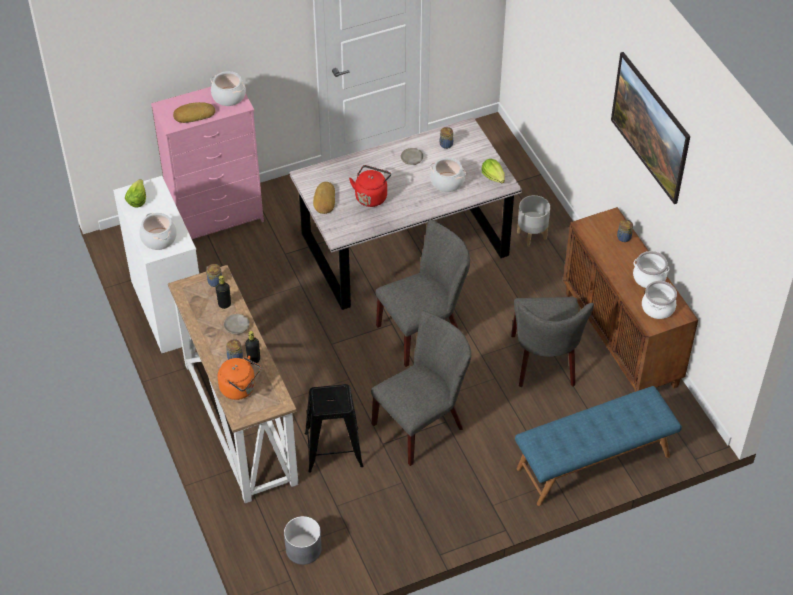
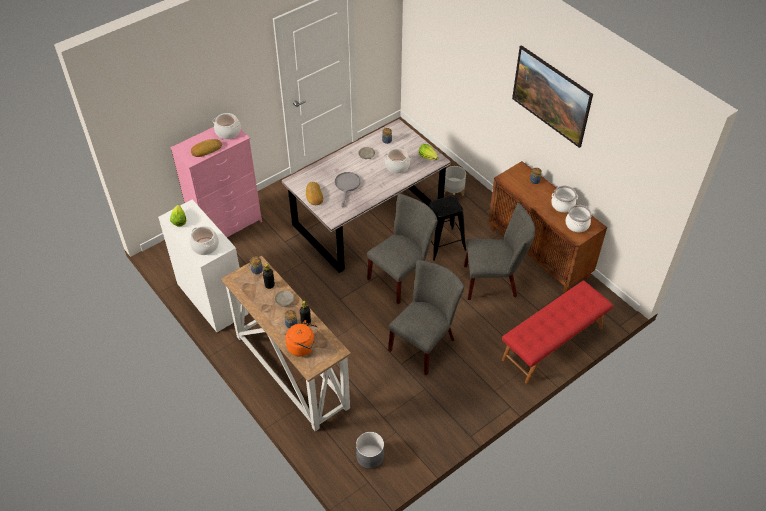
camera: 15 degrees left, 0 degrees up
black stool [304,384,363,473] -> black stool moved to [429,195,466,261]
red kettle [349,165,391,207] -> grey frying pan [335,172,360,207]
grey chair [511,297,594,388] -> grey chair turned 75 degrees counterclockwise [464,203,535,300]
blue bench [515,386,682,506] -> red bench [502,281,613,384]

